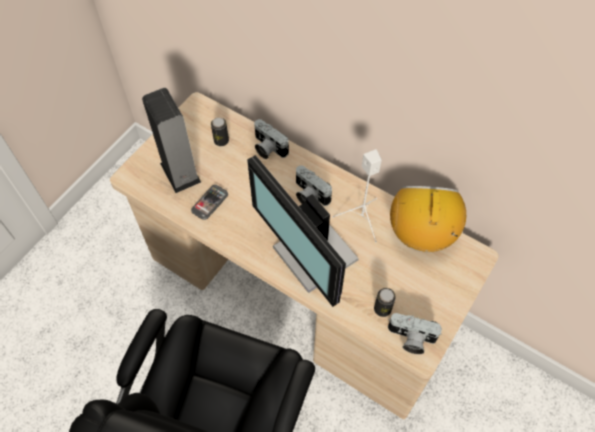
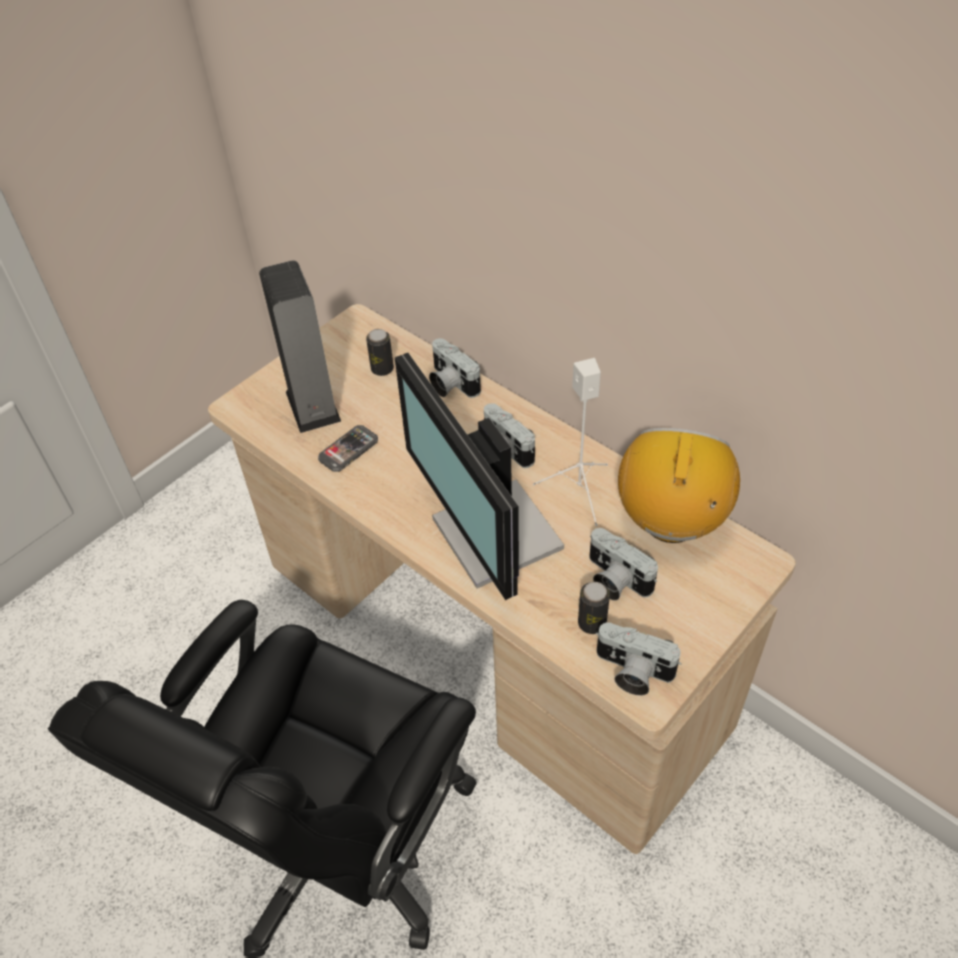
camera: 10 degrees right, 10 degrees down
none -> camera [589,528,658,601]

